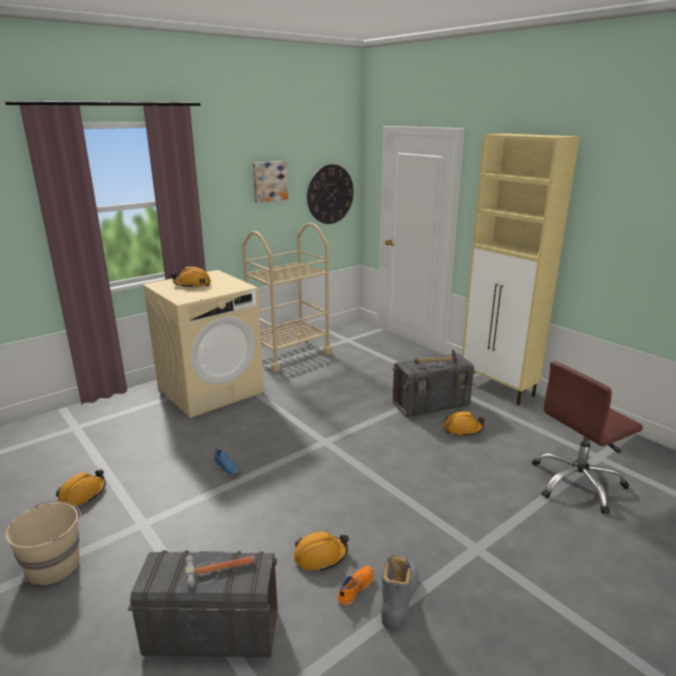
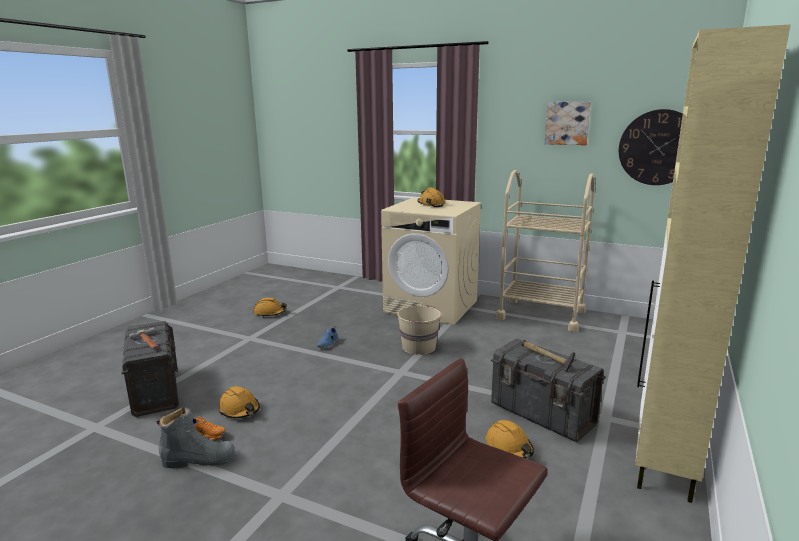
camera: 65 degrees right, 5 degrees down
beige bucket [5,501,81,585] -> beige bucket moved to [397,305,443,355]

